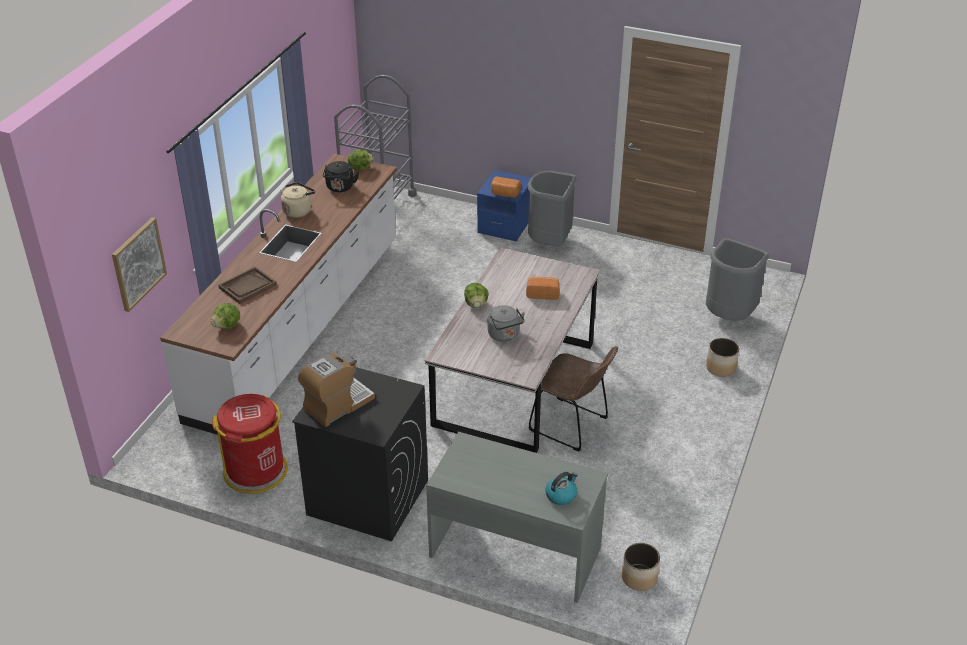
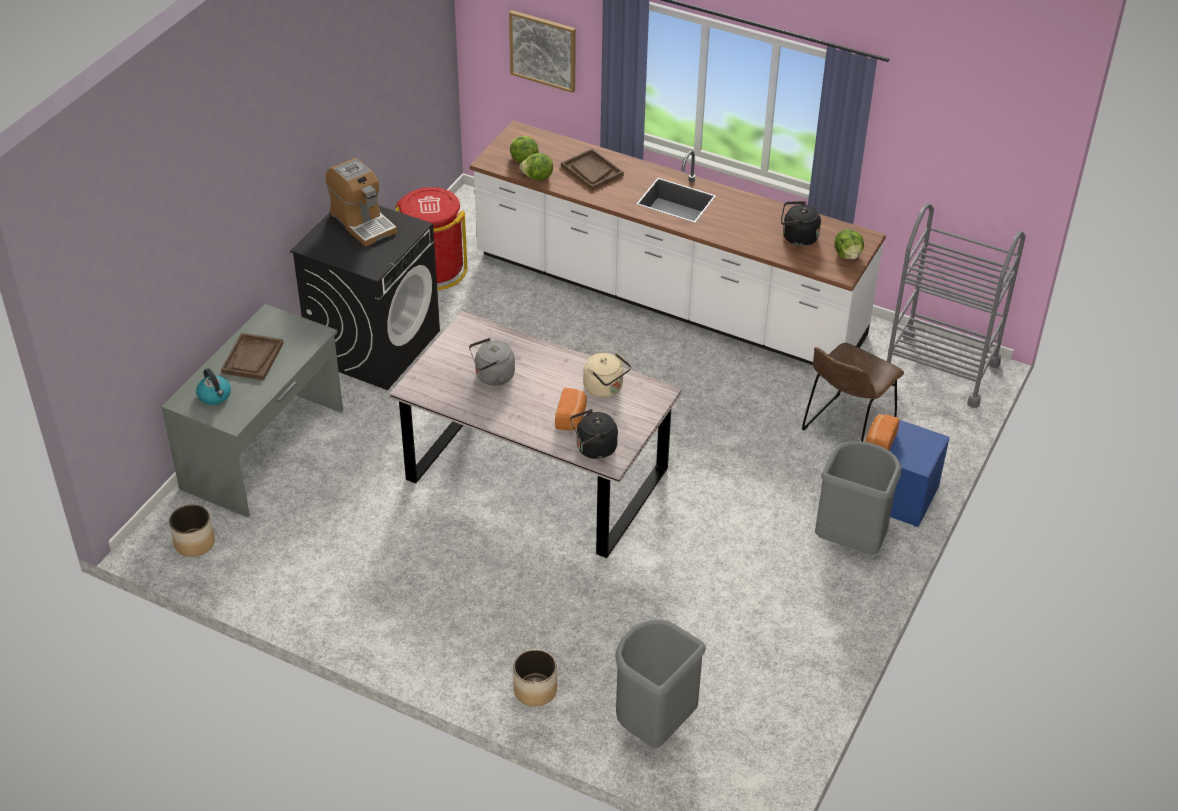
camera: 95 degrees right, 5 degrees up
beige kettle [280,182,315,218] -> beige kettle moved to [583,353,631,398]
lettuce [464,283,489,308] -> lettuce moved to [520,153,553,181]
brown chair [529,346,618,451] -> brown chair moved to [802,343,904,441]
none -> brown tray [221,333,284,380]
none -> black kettle [570,409,618,459]

